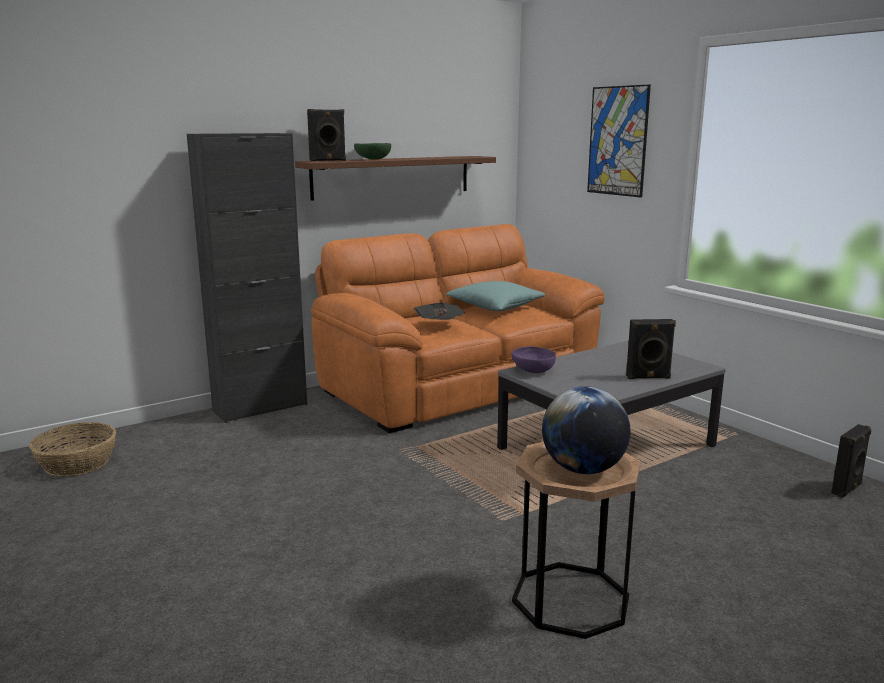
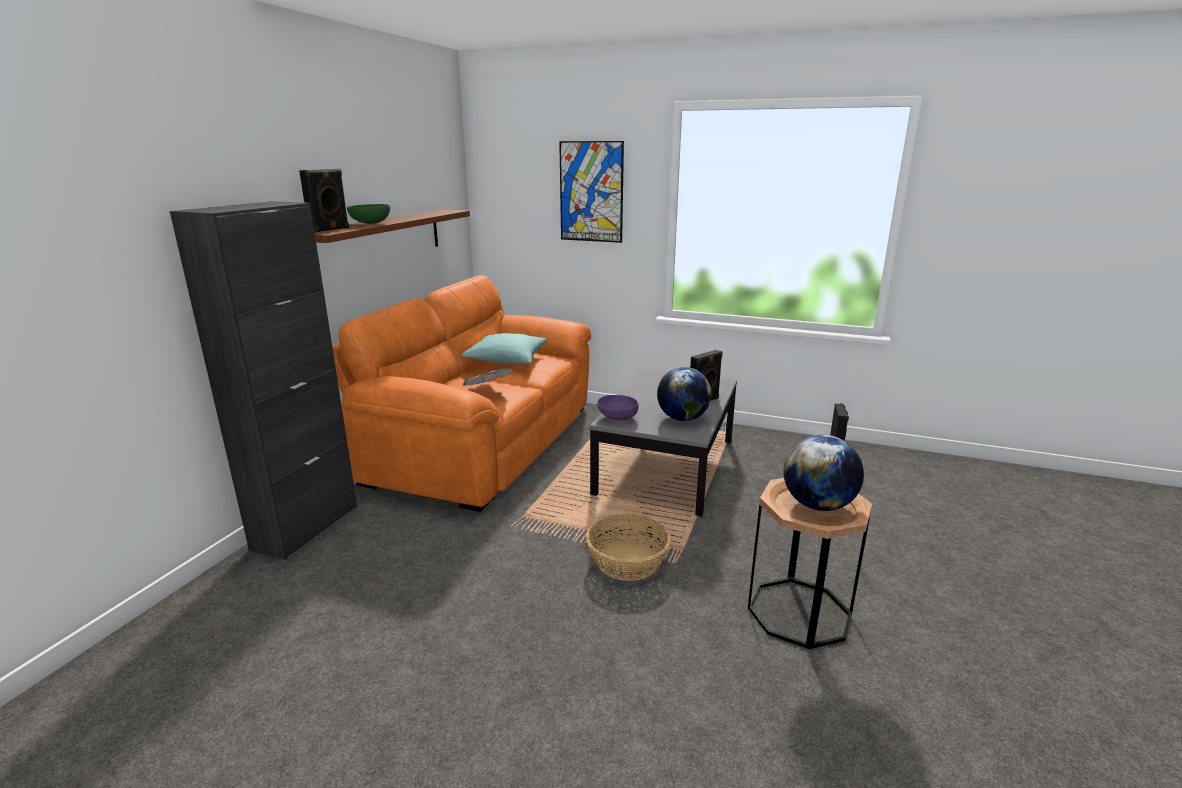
camera: 35 degrees left, 5 degrees up
basket [29,422,116,476] -> basket moved to [586,513,671,581]
none -> globe [657,367,712,421]

